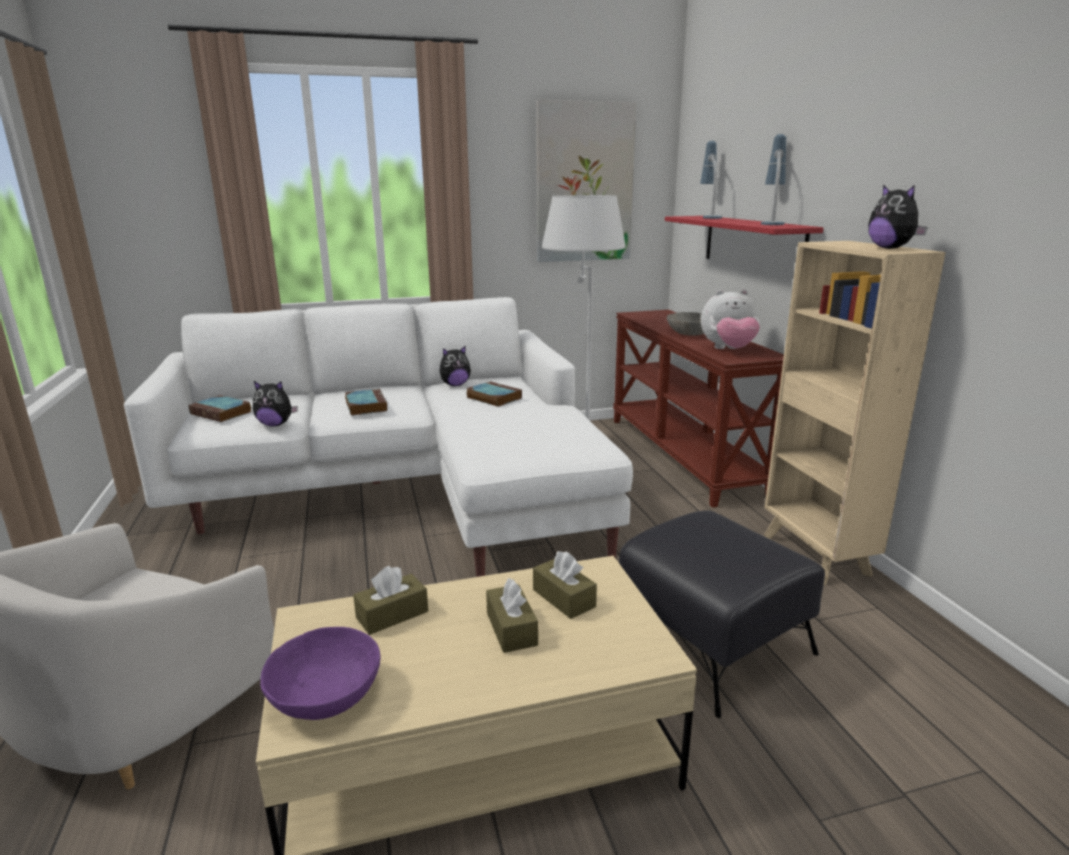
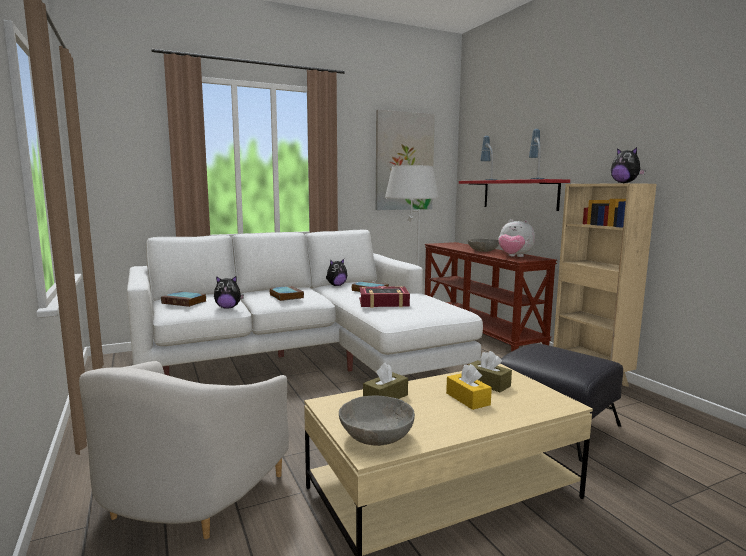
camera: 10 degrees left, 10 degrees down
purple bowl [260,627,381,720] -> grey bowl [339,395,415,446]
brown tissue box [486,578,538,653] -> yellow tissue box [446,364,492,410]
plush toy [701,289,760,349] -> plush toy turned 45 degrees clockwise [498,219,535,257]
none -> book [359,286,410,308]

